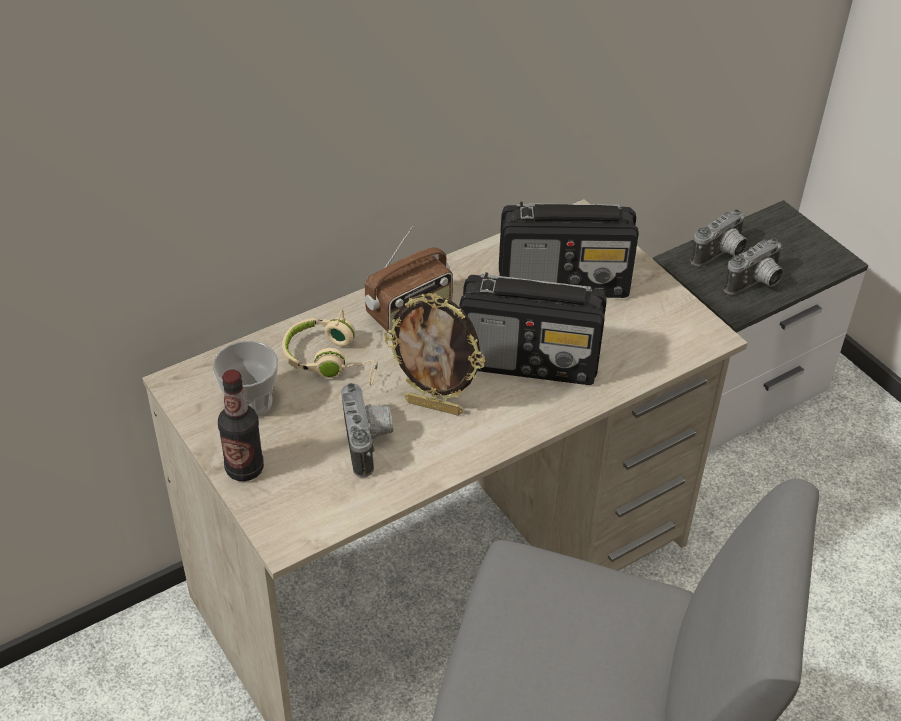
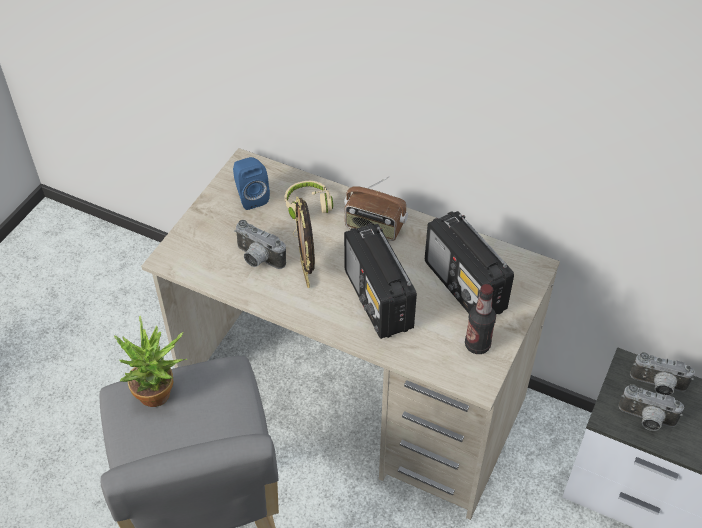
camera: 60 degrees right, 5 degrees up
cup [212,341,278,417] -> blue speaker [233,157,270,210]
bottle [218,369,264,481] -> bottle moved to [465,284,496,354]
camera [341,383,393,478] -> camera turned 75 degrees clockwise [234,220,286,269]
none -> potted plant [114,316,187,407]

